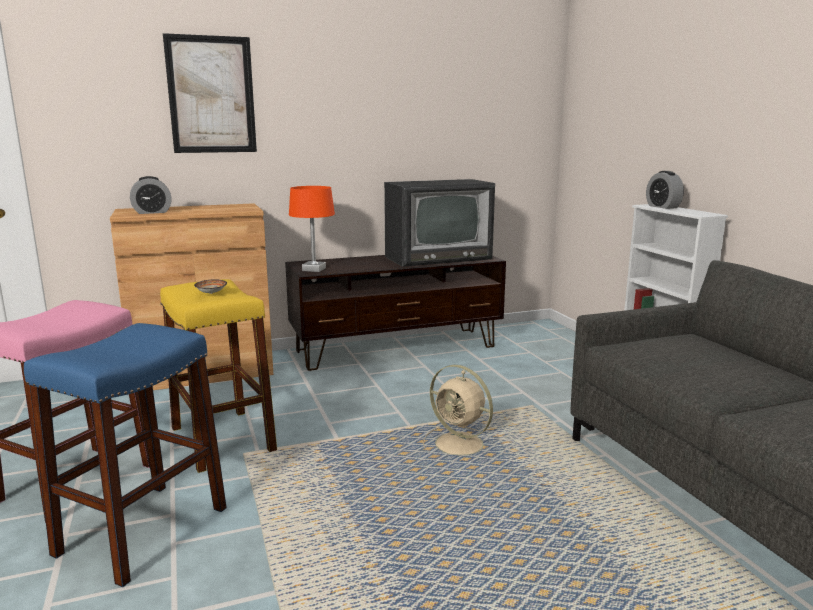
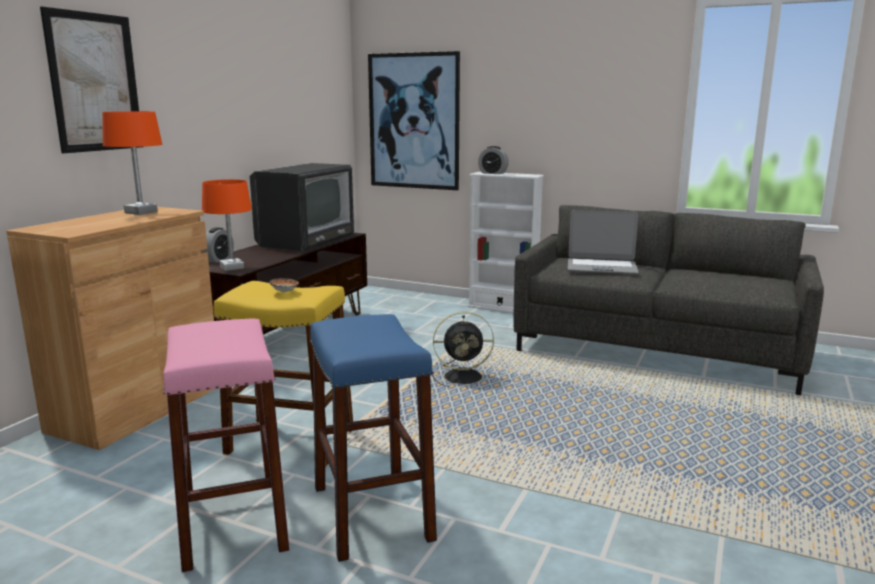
camera: 45 degrees left, 0 degrees up
alarm clock [130,176,172,214] -> alarm clock moved to [203,228,234,263]
beige fan [422,365,493,455] -> black fan [432,312,494,387]
none -> orange table lamp [102,111,162,215]
none -> picture [368,51,460,190]
none -> laptop [568,210,639,274]

